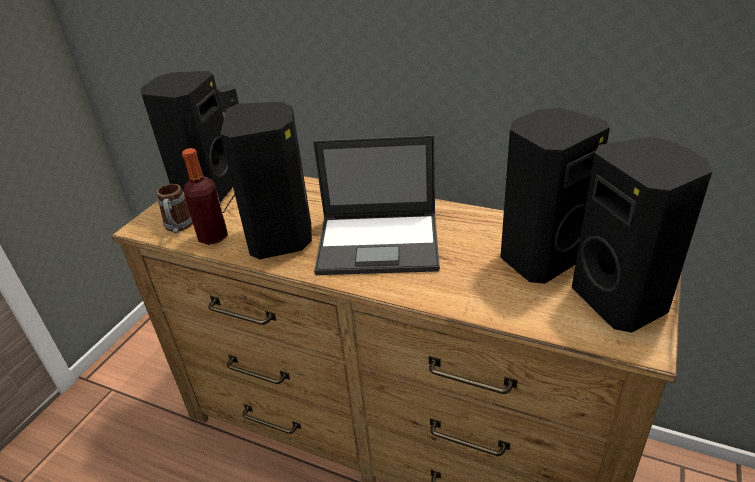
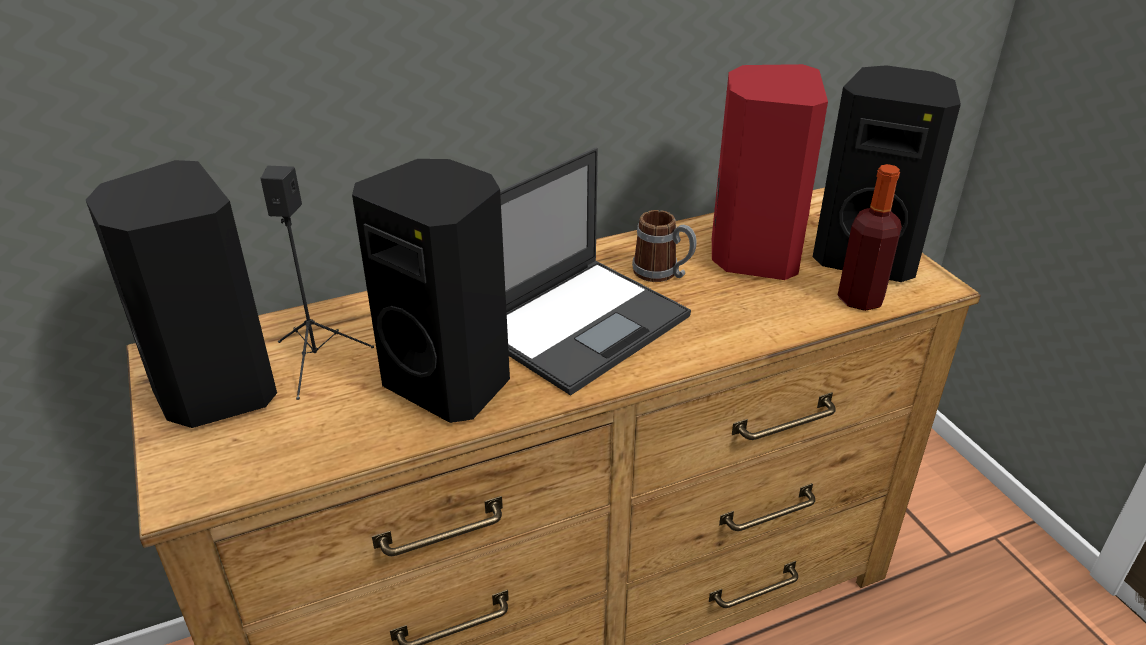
camera: 50 degrees left, 0 degrees up
mug [156,184,193,233] -> mug moved to [632,210,697,282]
bottle [182,148,228,245] -> bottle moved to [837,164,902,311]
black speaker [500,108,610,284] -> red speaker [712,64,828,280]

